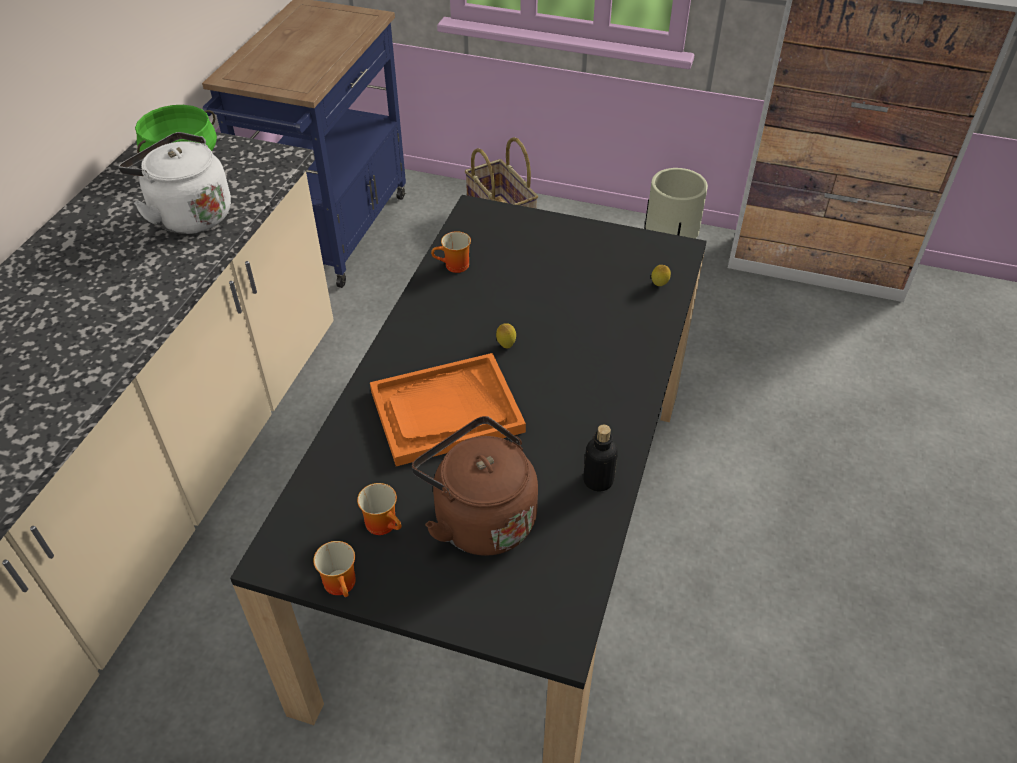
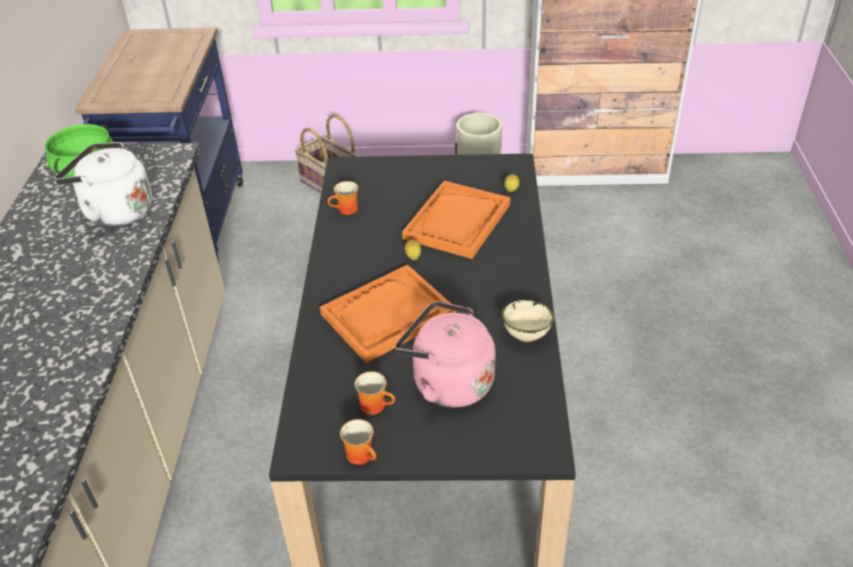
camera: 15 degrees left, 5 degrees down
brown kettle [412,416,538,556] -> pink kettle [395,301,496,408]
bottle [583,425,618,492] -> beige bowl [502,300,555,342]
none -> orange tray [402,181,510,259]

